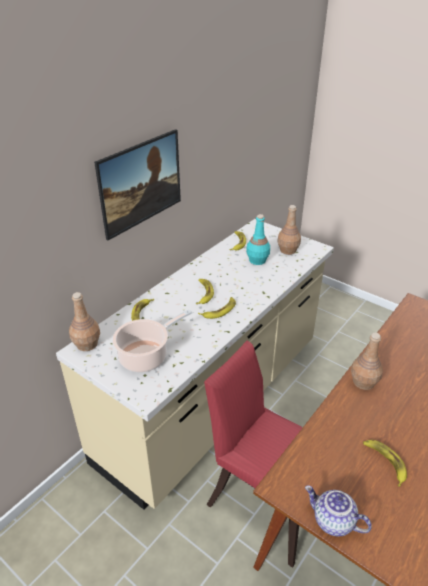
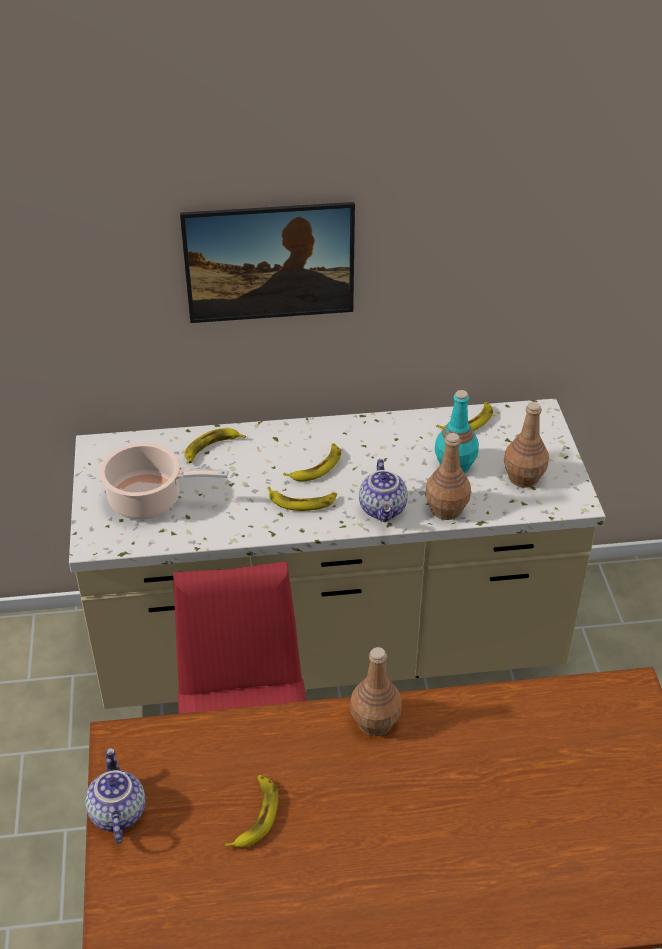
camera: 45 degrees right, 5 degrees up
brown bottle [69,292,100,351] -> brown bottle moved to [425,433,471,520]
none -> teapot [359,459,408,522]

